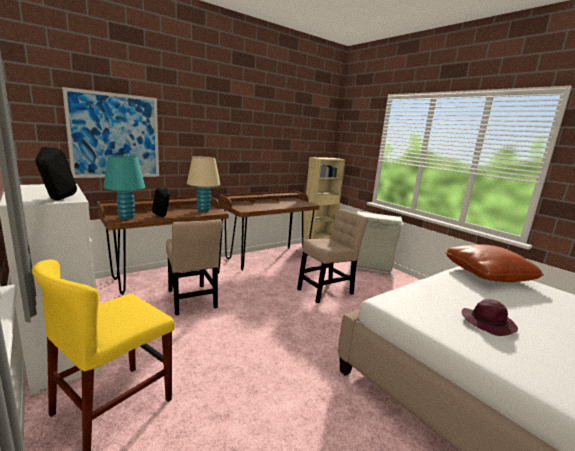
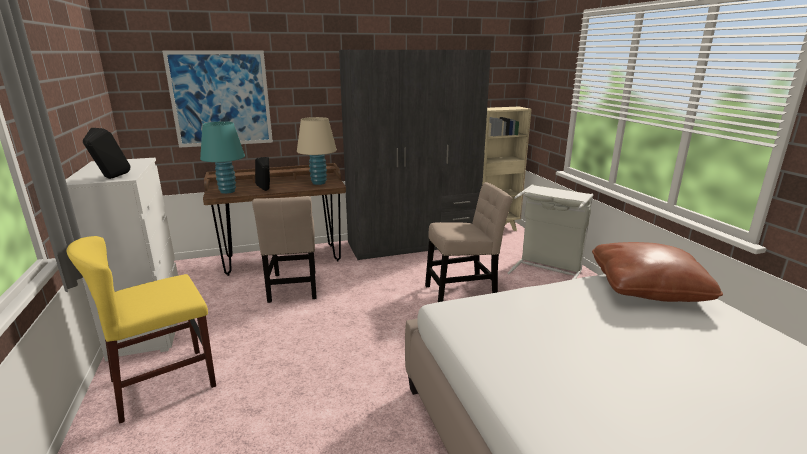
camera: 20 degrees right, 5 degrees up
brown desk [219,191,319,271] -> grey wardrobe [339,50,491,260]
purple hat [462,299,518,336] -> none

